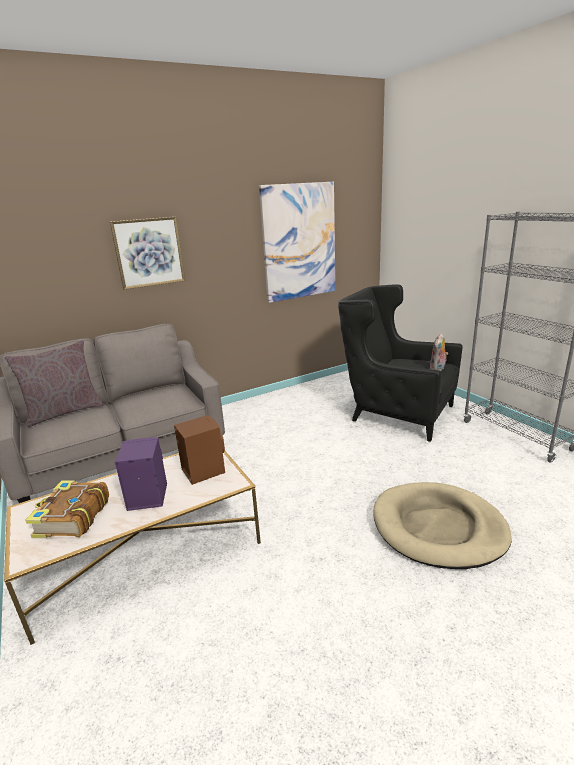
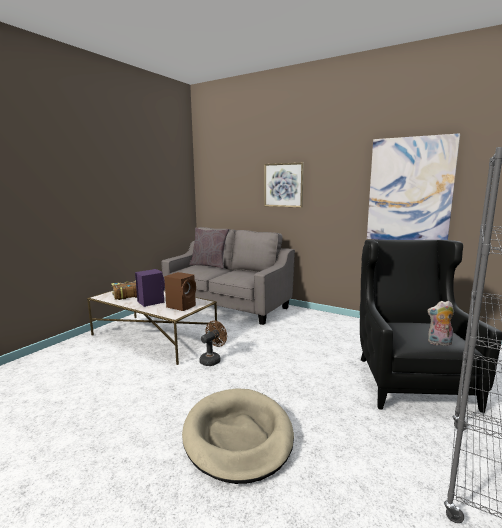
camera: 60 degrees right, 10 degrees down
none -> brown fan [199,321,227,366]

